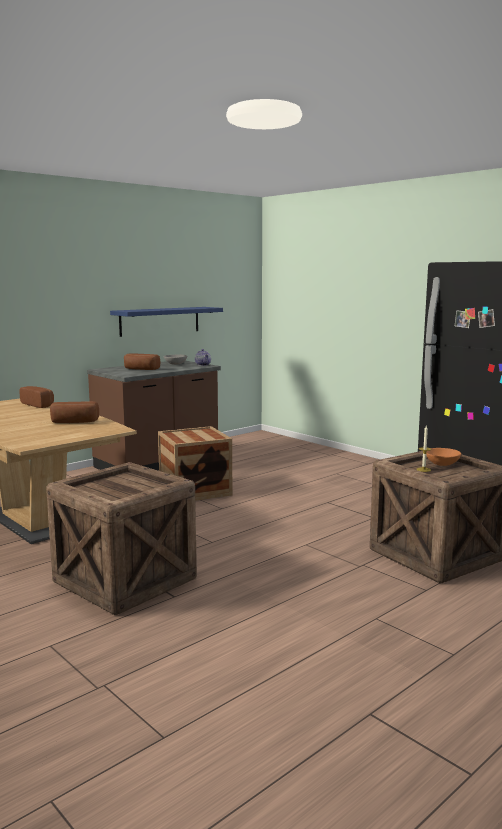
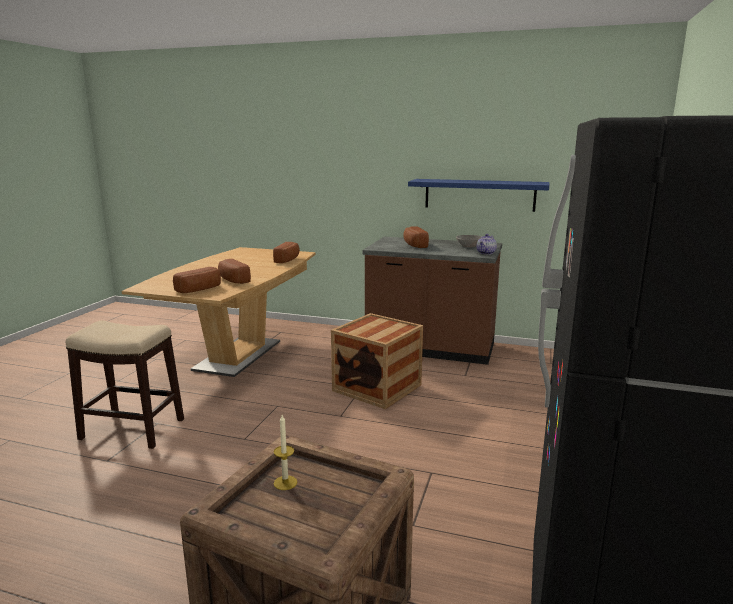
camera: 60 degrees right, 5 degrees up
crate [46,462,197,615] -> stool [65,320,184,449]
orange bowl [426,448,461,466] -> none
none -> bread [173,267,221,293]

